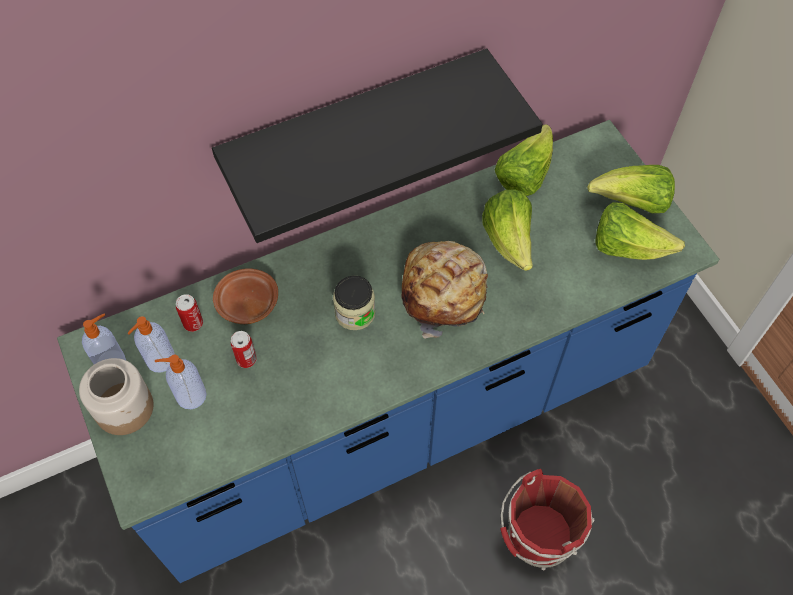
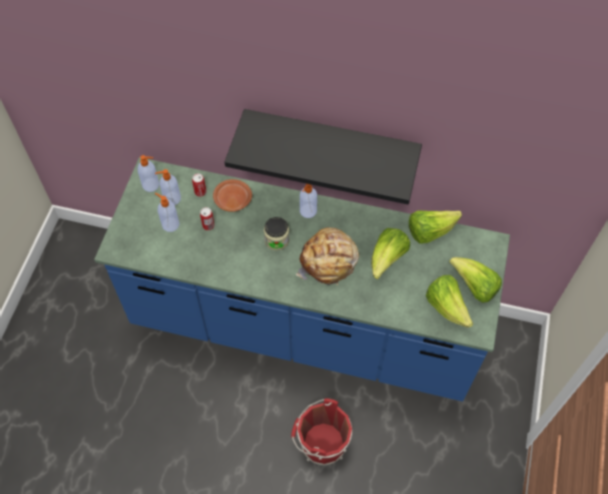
camera: 40 degrees right, 0 degrees up
jar [79,358,154,435] -> none
none -> soap dispenser [300,184,317,218]

